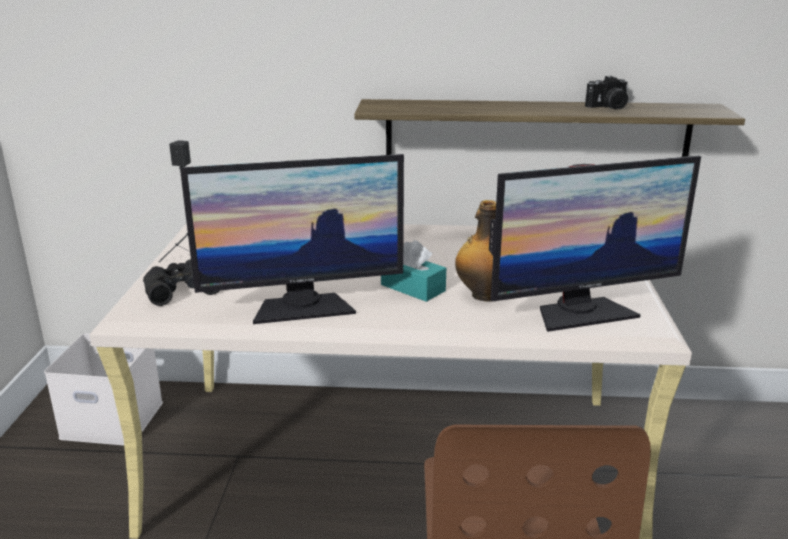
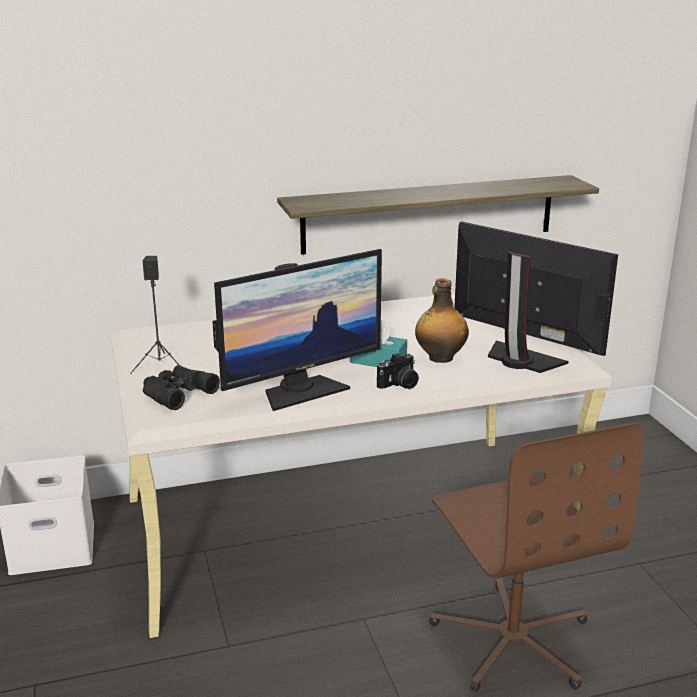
camera: 20 degrees left, 0 degrees up
monitor [489,155,701,332] -> monitor turned 105 degrees counterclockwise [454,221,618,373]
camera [585,76,628,110] -> camera moved to [377,353,419,389]

